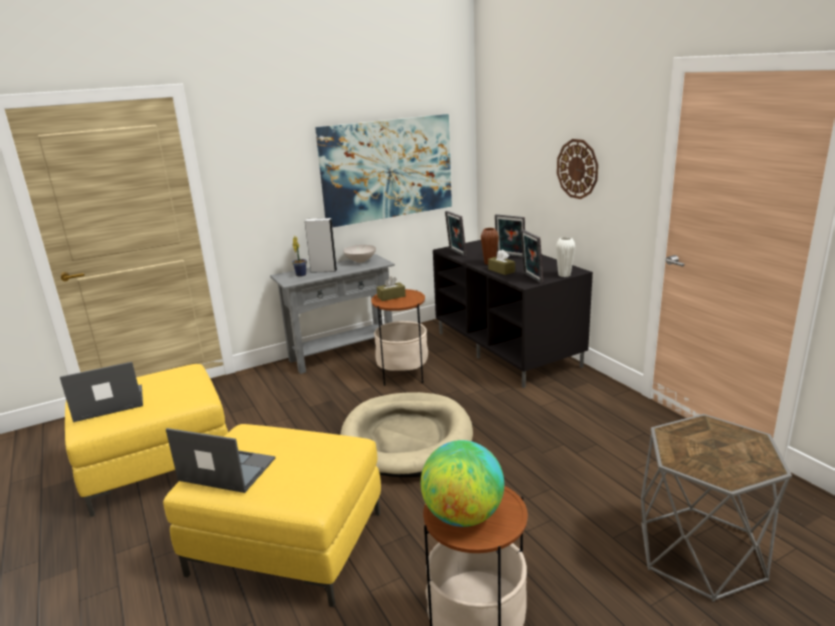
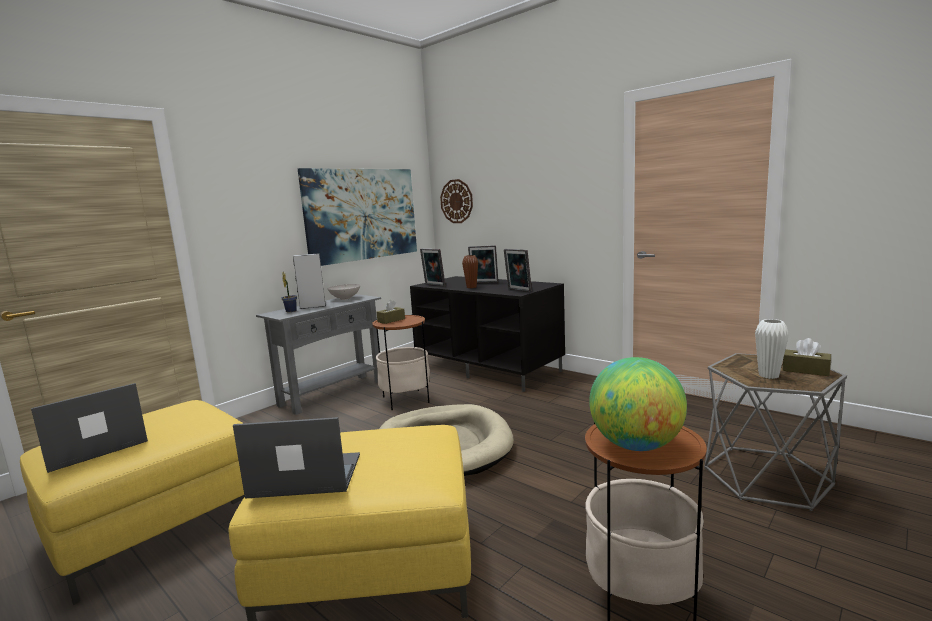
camera: 20 degrees left, 10 degrees down
brown tissue box [488,250,515,275] -> brown tissue box moved to [783,338,831,376]
white vase [556,237,576,277] -> white vase moved to [755,319,789,379]
wall clock [557,139,598,199] -> wall clock moved to [440,179,473,223]

